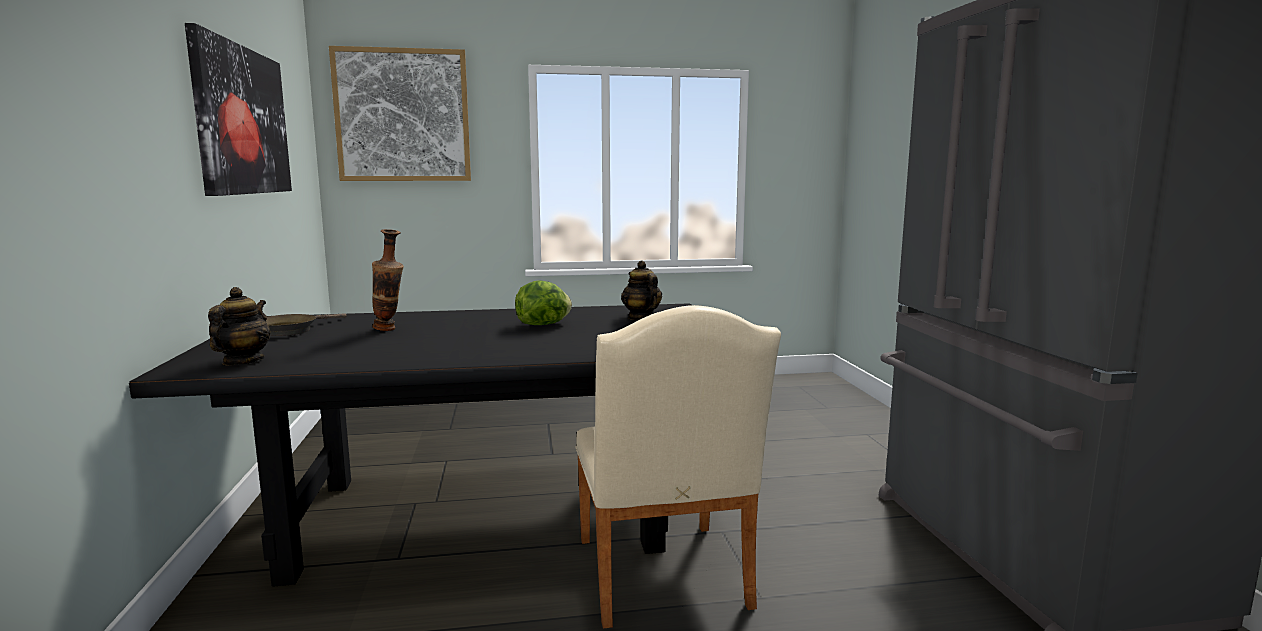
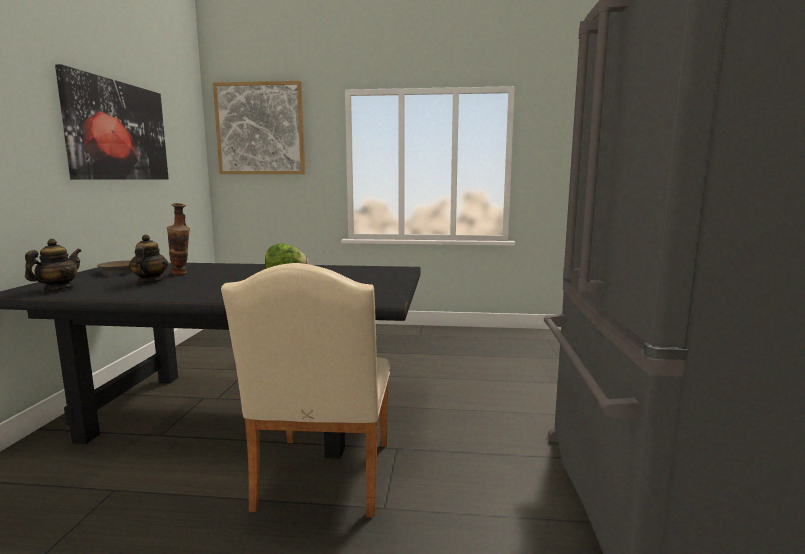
camera: 15 degrees right, 0 degrees up
teapot [621,260,662,320] -> teapot moved to [129,234,168,284]

